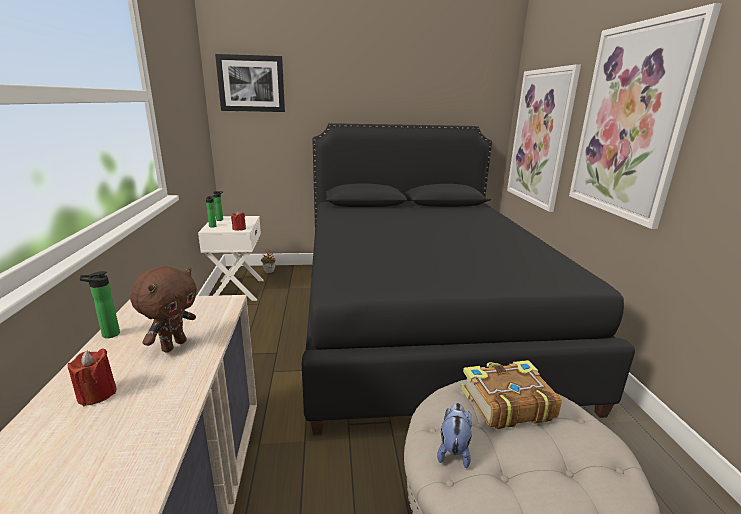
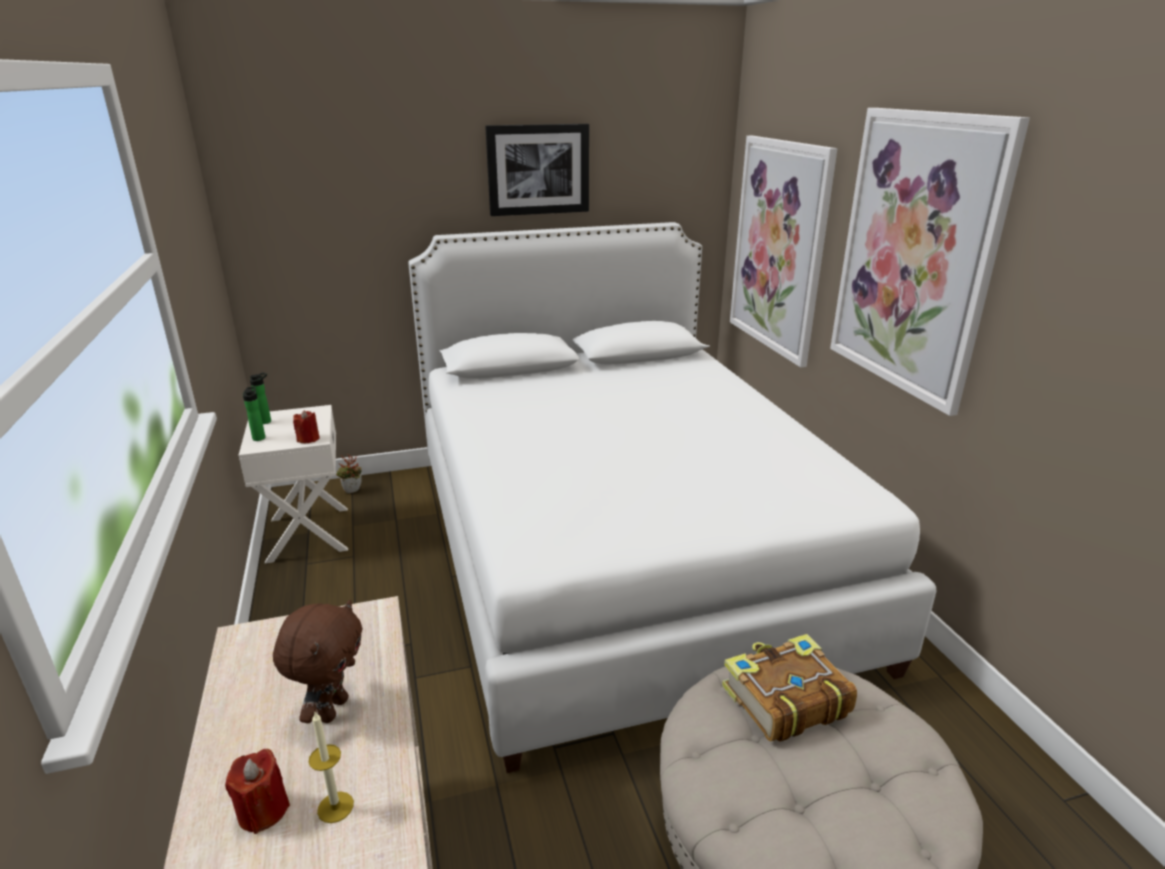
camera: 10 degrees left, 5 degrees up
bottle [79,271,120,338] -> none
picture [215,54,285,112] -> picture moved to [485,124,589,216]
black bed [302,123,635,435] -> white bed [408,222,937,773]
plush toy [437,403,472,468] -> none
none -> candle [309,712,354,823]

